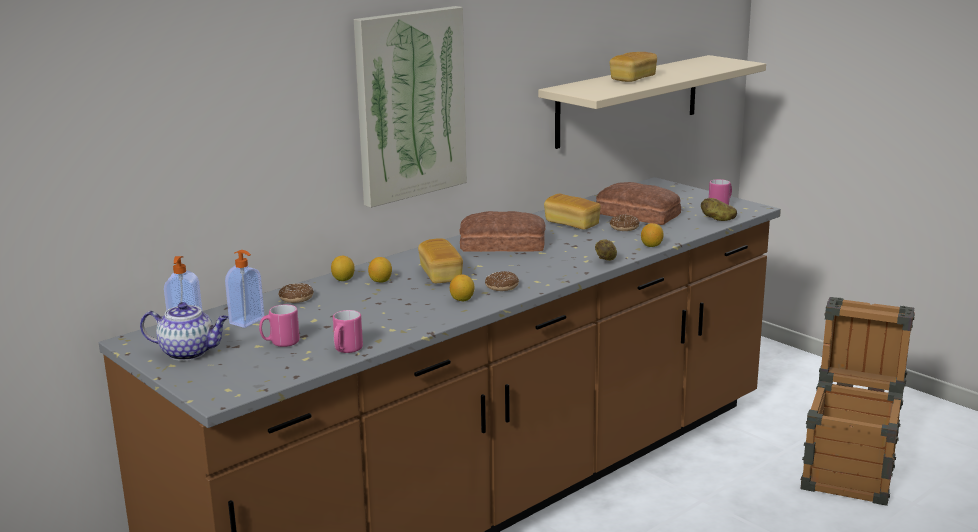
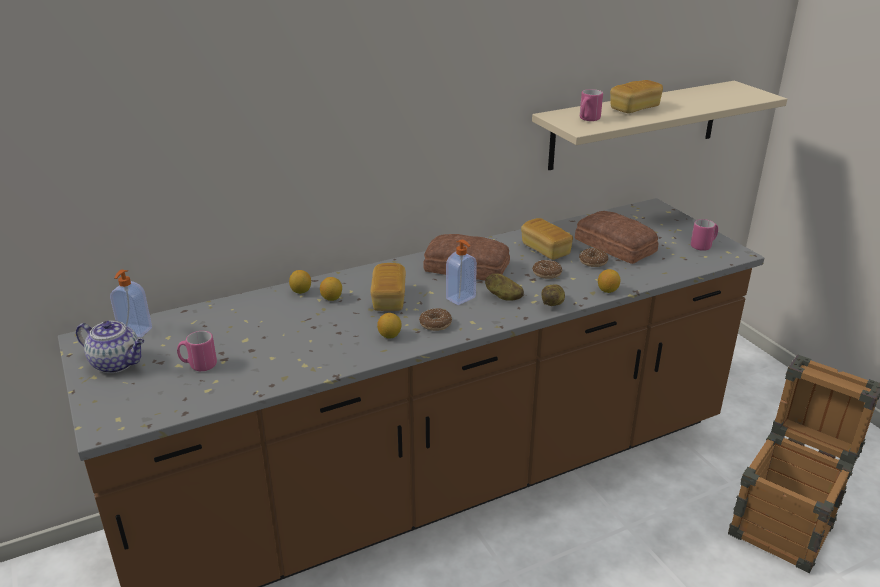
camera: 15 degrees right, 10 degrees up
soap dispenser [225,250,264,328] -> soap dispenser moved to [446,240,477,305]
donut [278,283,314,303] -> donut moved to [532,260,562,279]
pink mug [333,310,363,353] -> pink mug moved to [580,89,603,121]
picture [354,6,467,208] -> none
potato [701,198,737,221] -> potato moved to [485,273,524,301]

